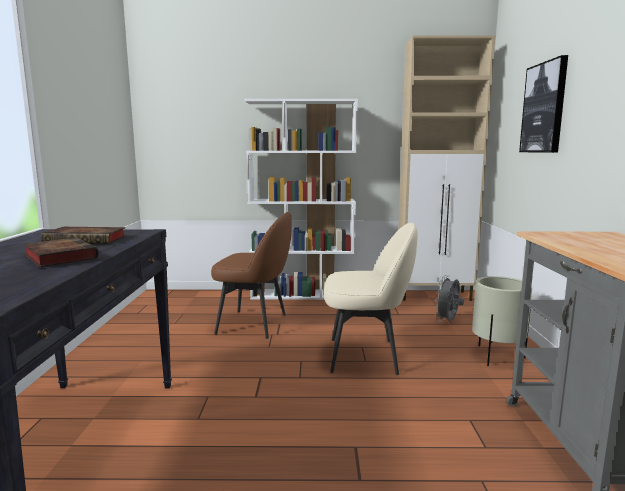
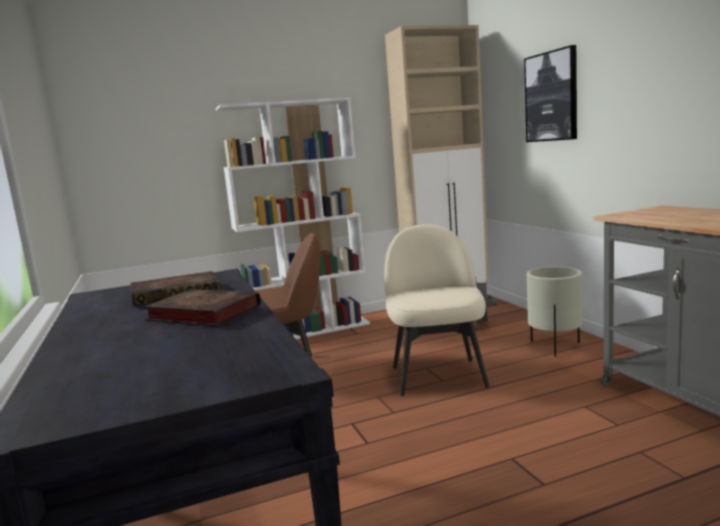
camera: 20 degrees left, 0 degrees up
beige chair [324,223,418,375] -> beige chair turned 75 degrees counterclockwise [384,224,490,396]

